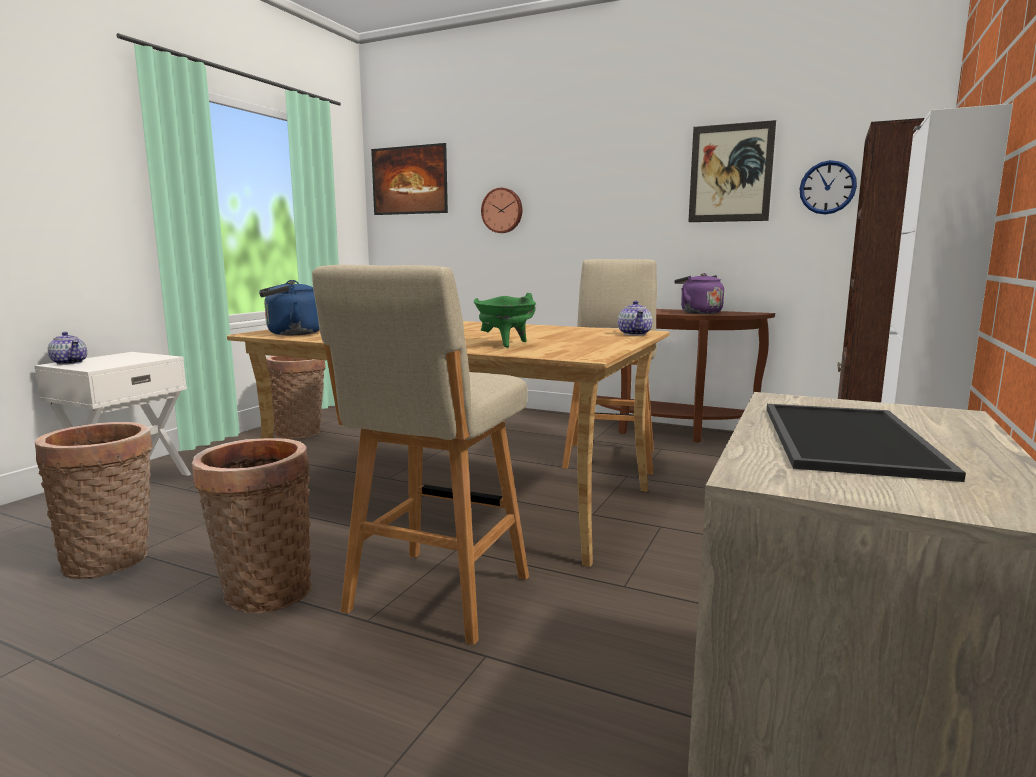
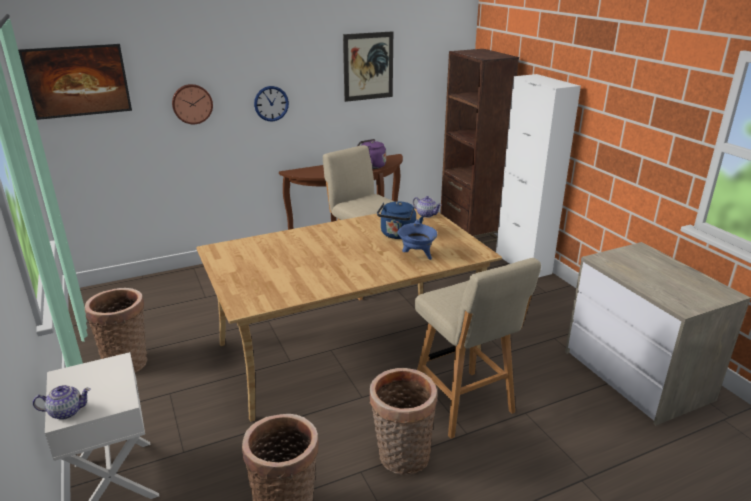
camera: 50 degrees left, 15 degrees up
blue kettle [259,280,319,335] -> blue kettle moved to [377,201,423,239]
green cooking pot [474,293,536,348] -> blue cooking pot [397,219,437,260]
tray [767,404,966,482] -> none
wall clock [800,160,857,214] -> wall clock moved to [254,86,289,121]

